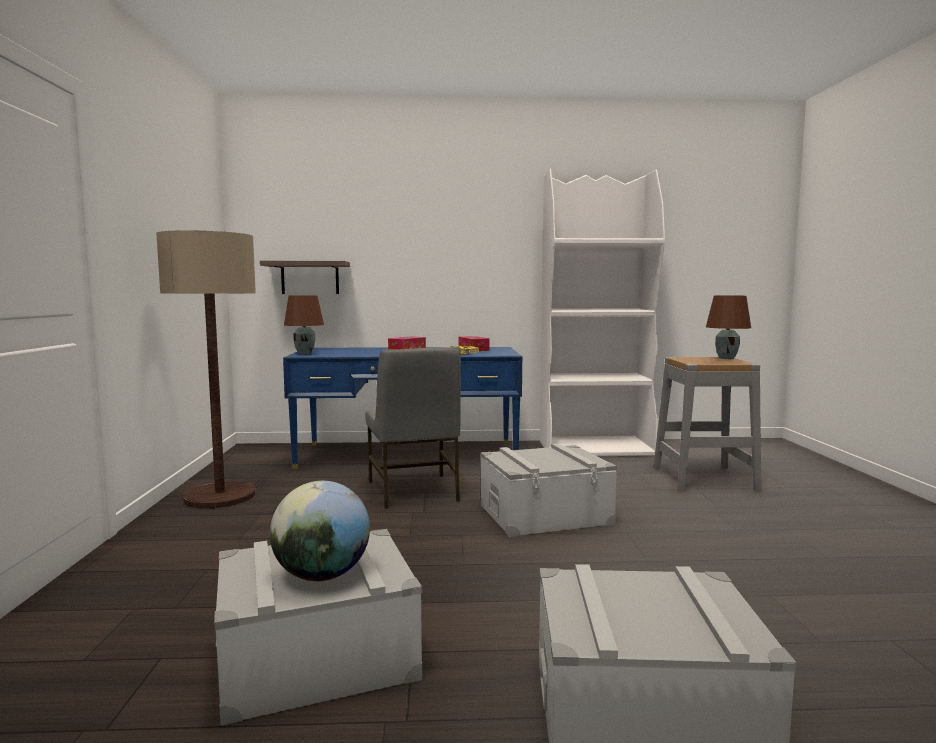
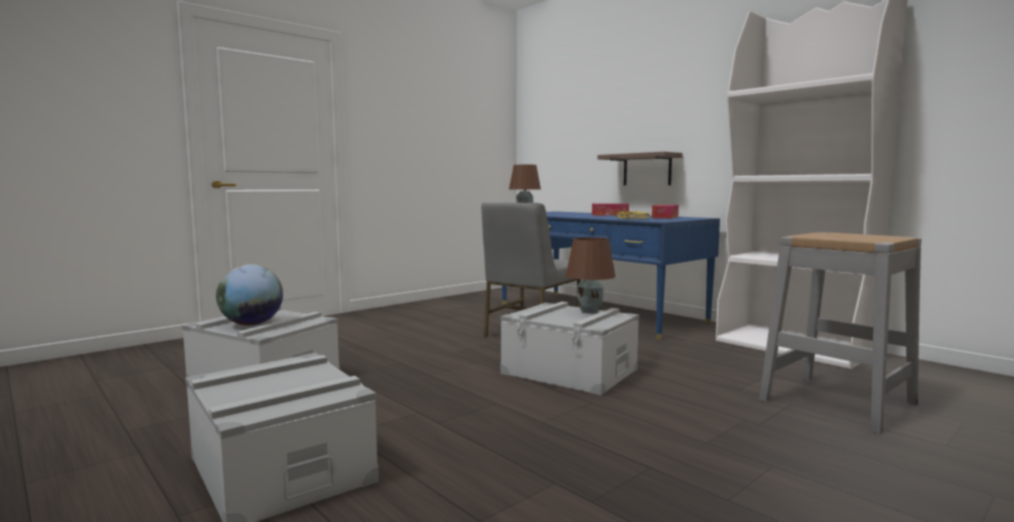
camera: 50 degrees right, 0 degrees up
floor lamp [156,230,256,509] -> none
shelf [260,261,350,294] -> shelf moved to [597,152,683,185]
brown table lamp [706,296,751,359] -> brown table lamp moved to [566,237,615,314]

